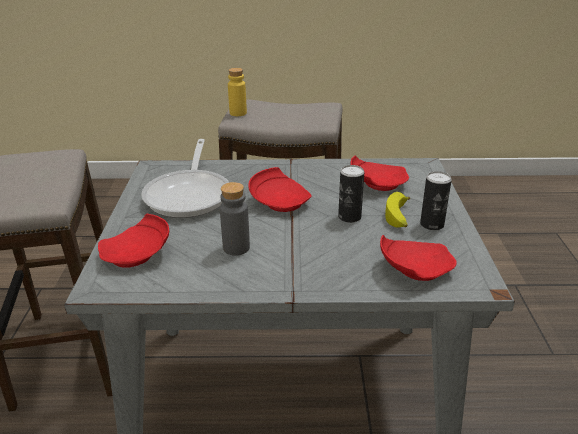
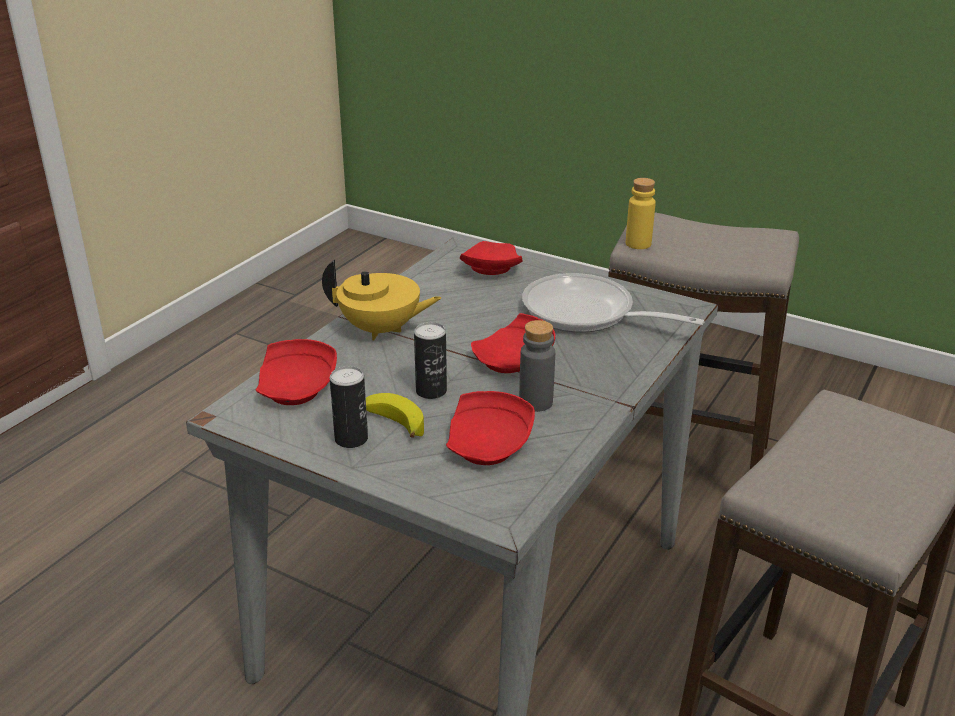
camera: 120 degrees right, 0 degrees up
grey bottle [220,182,250,256] -> grey bottle moved to [519,320,555,412]
yellow bottle [228,68,247,116] -> yellow bottle moved to [626,178,656,249]
none -> yellow teapot [322,260,442,340]

